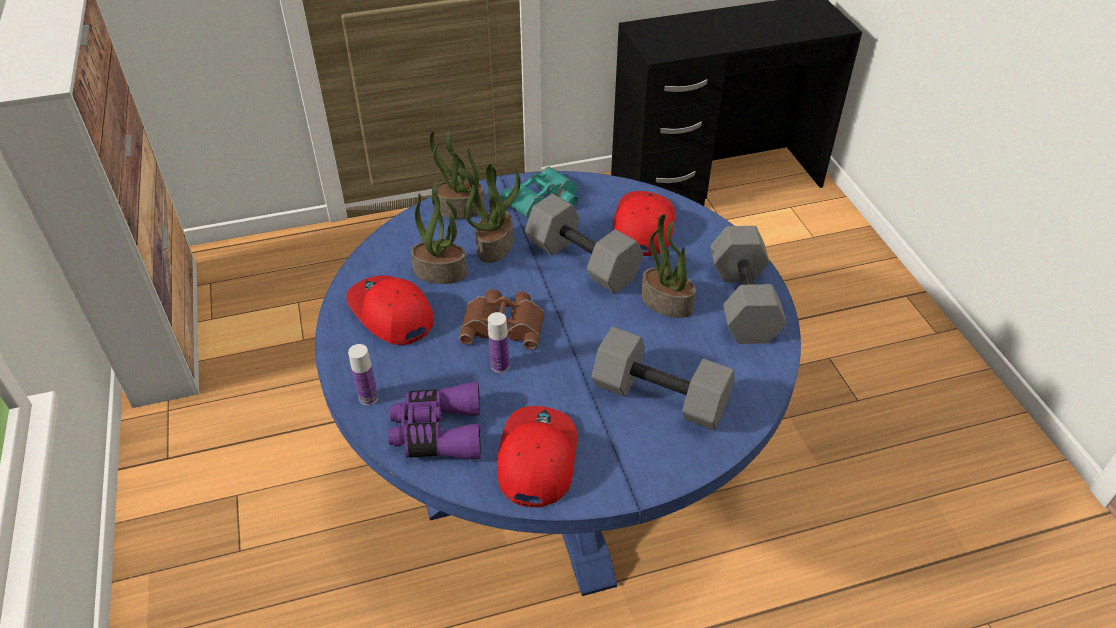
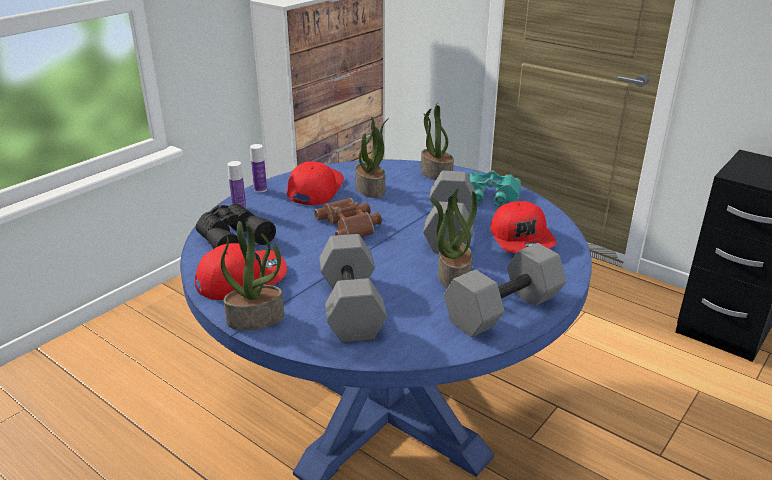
camera: 55 degrees right, 15 degrees down
purple binoculars [388,382,481,460] -> black binoculars [196,203,276,249]
potted plant [462,164,521,263] -> potted plant moved to [221,221,284,330]
bottle [488,312,509,373] -> bottle moved to [250,144,267,192]
red cap [613,191,675,256] -> red cap turned 105 degrees clockwise [490,201,556,253]

